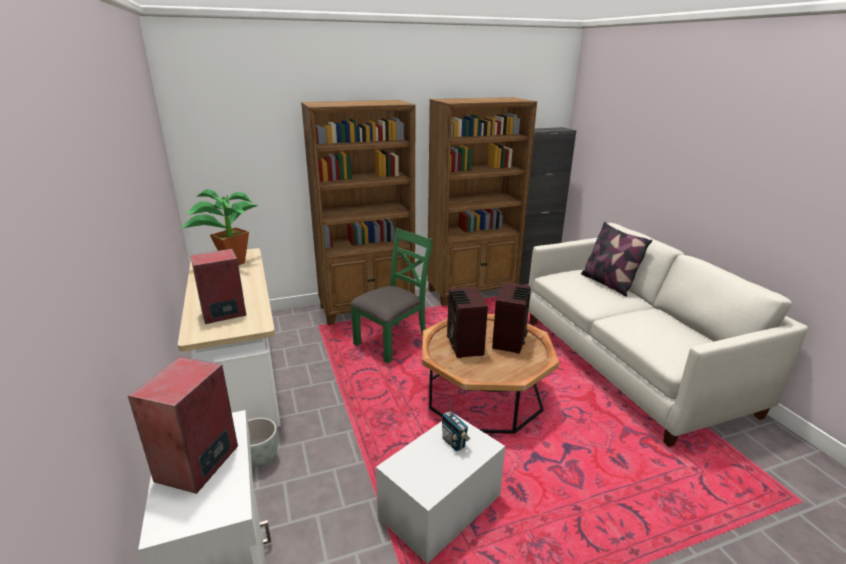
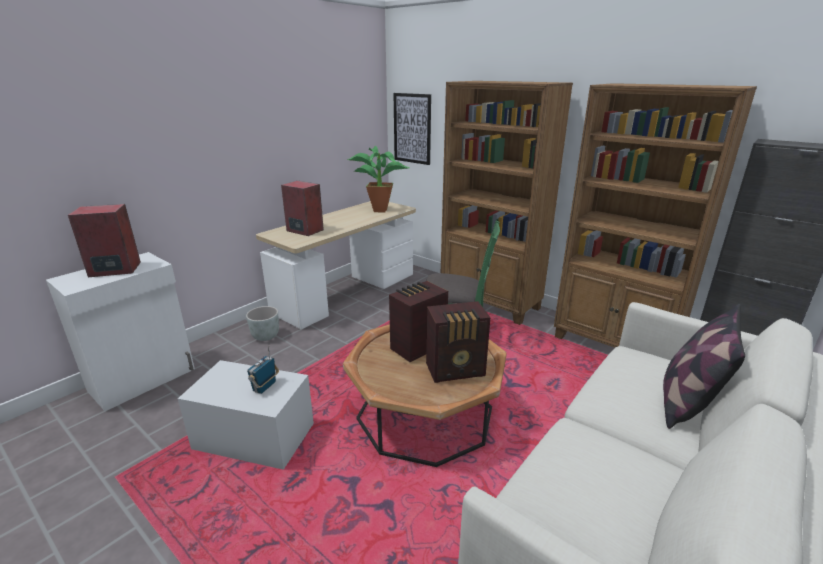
camera: 60 degrees right, 0 degrees up
none -> picture [394,93,431,165]

